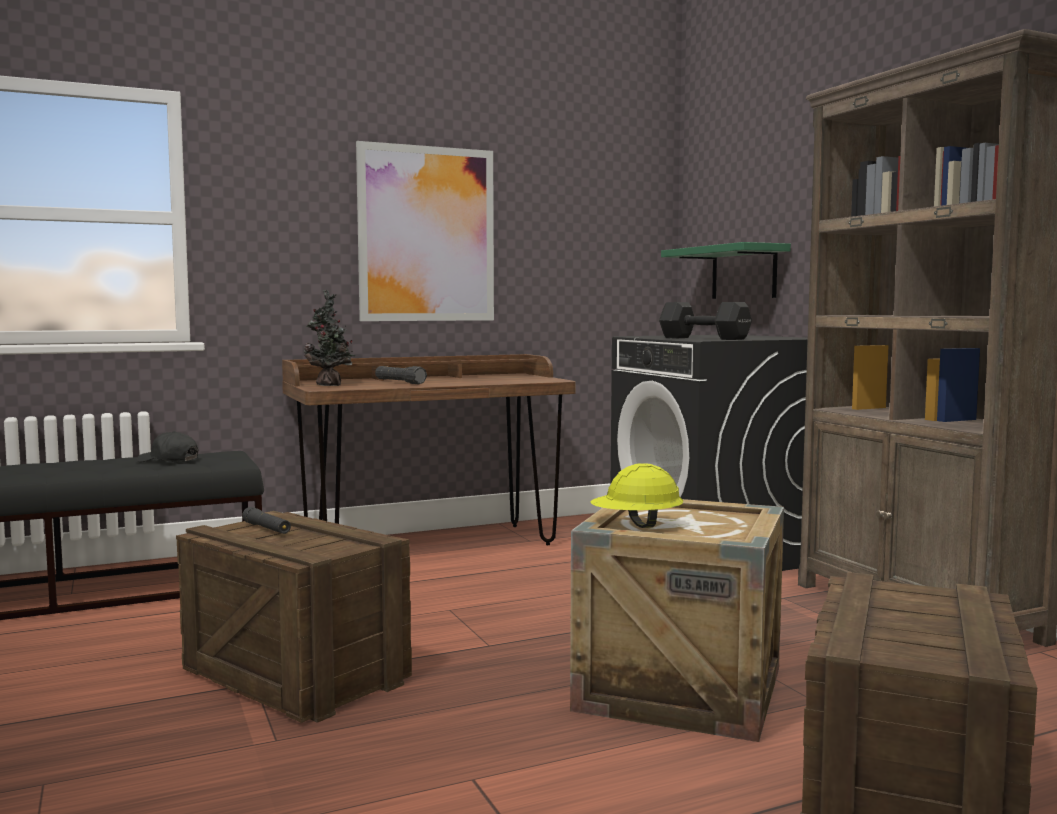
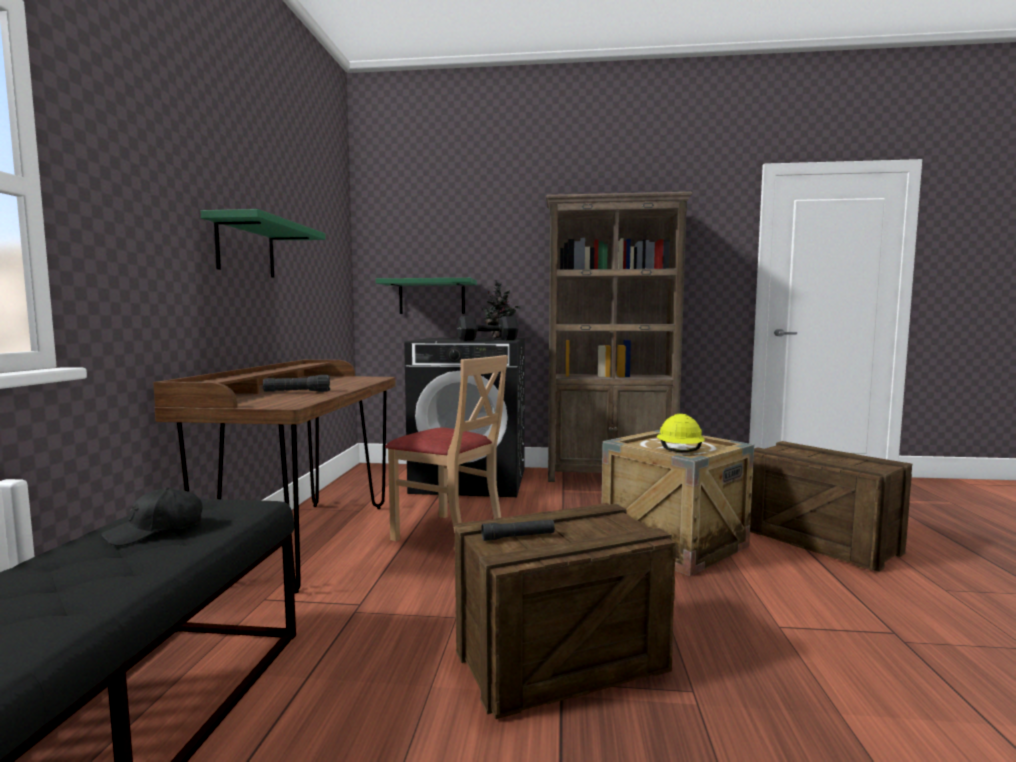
camera: 60 degrees left, 0 degrees up
potted plant [304,290,355,386] -> potted plant moved to [480,280,521,338]
picture [356,141,494,321] -> green shelf [200,209,326,278]
none -> beige chair [385,355,508,541]

